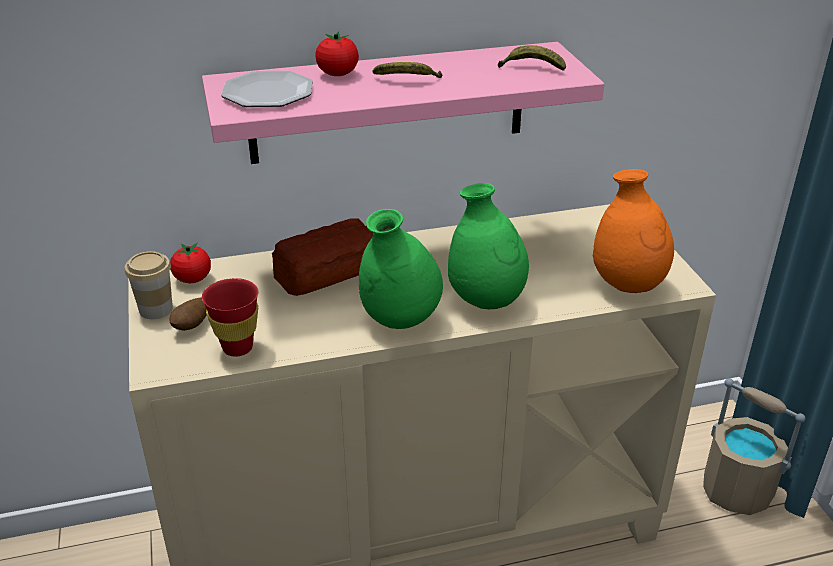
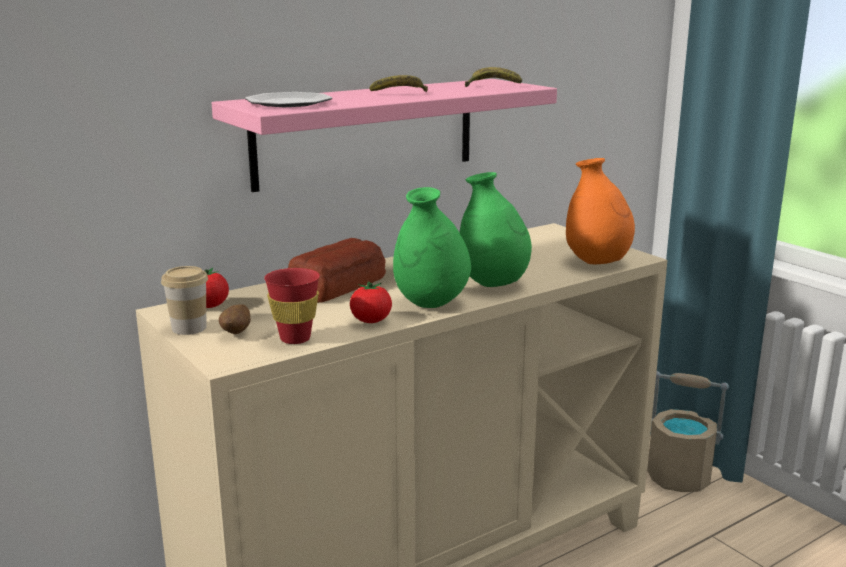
camera: 20 degrees left, 15 degrees down
tomato [315,32,359,76] -> tomato moved to [350,281,392,323]

